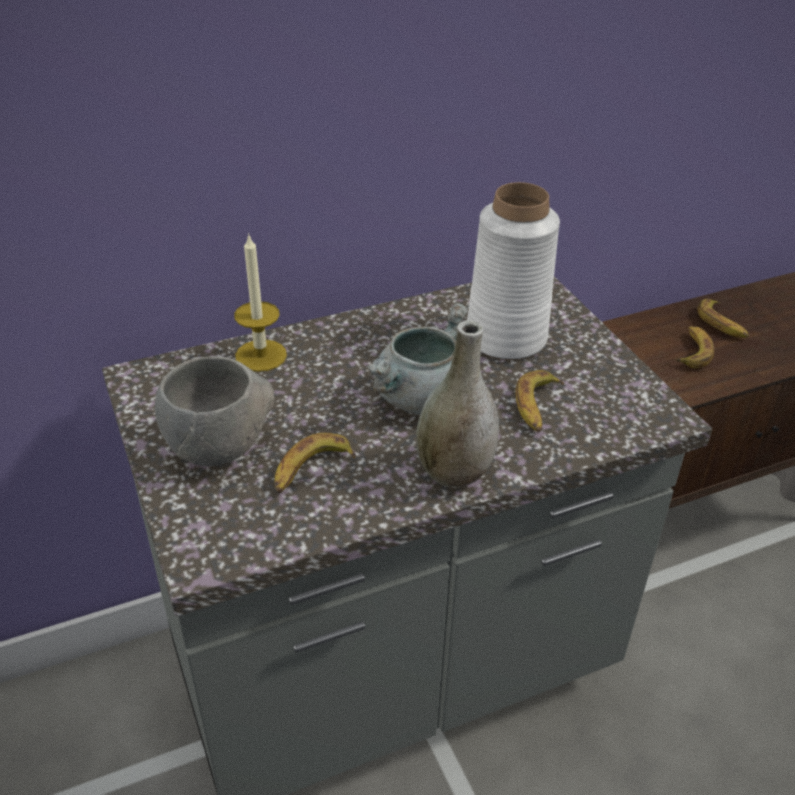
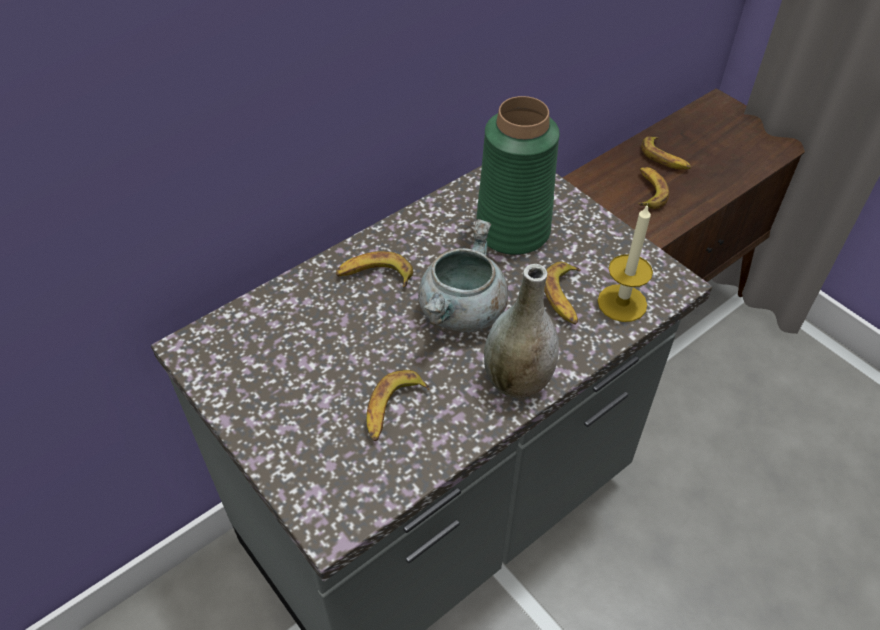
camera: 15 degrees left, 10 degrees up
grey bowl [155,356,274,466] -> none
candle [234,233,287,372] -> candle moved to [598,204,653,322]
white vase [467,182,560,360] -> green vase [476,96,560,255]
none -> banana [336,251,413,287]

